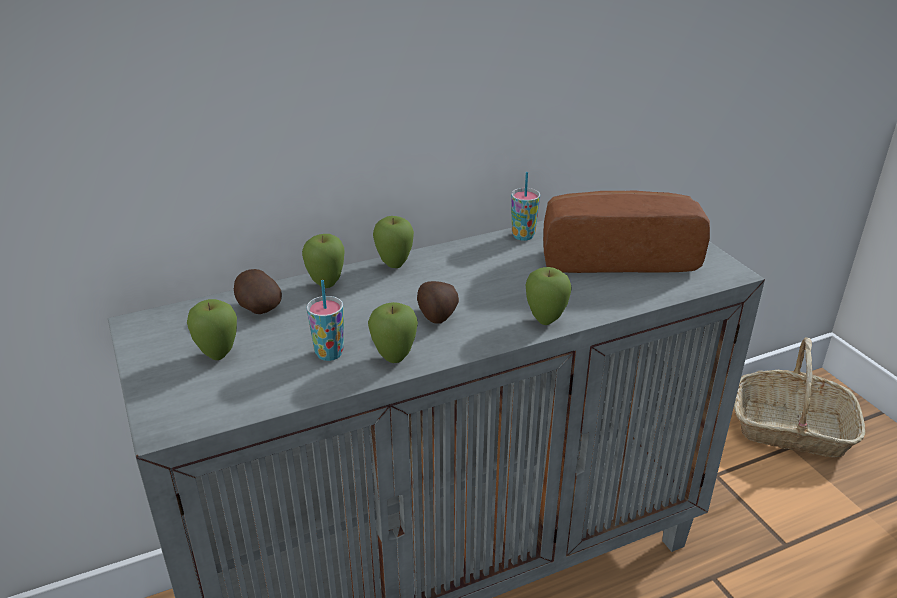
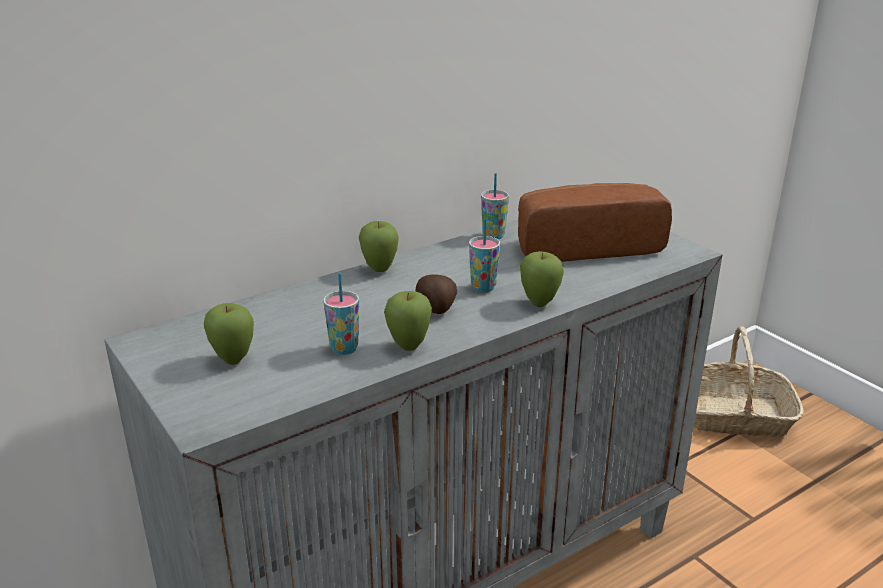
camera: 10 degrees left, 5 degrees down
potato [234,269,282,314] -> none
apple [302,234,344,288] -> none
none -> cup [469,218,500,293]

